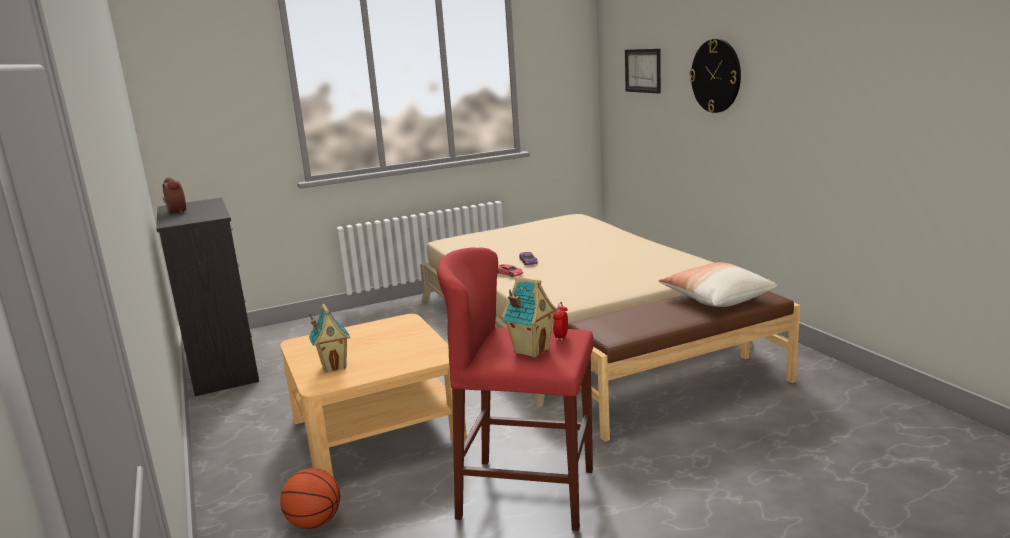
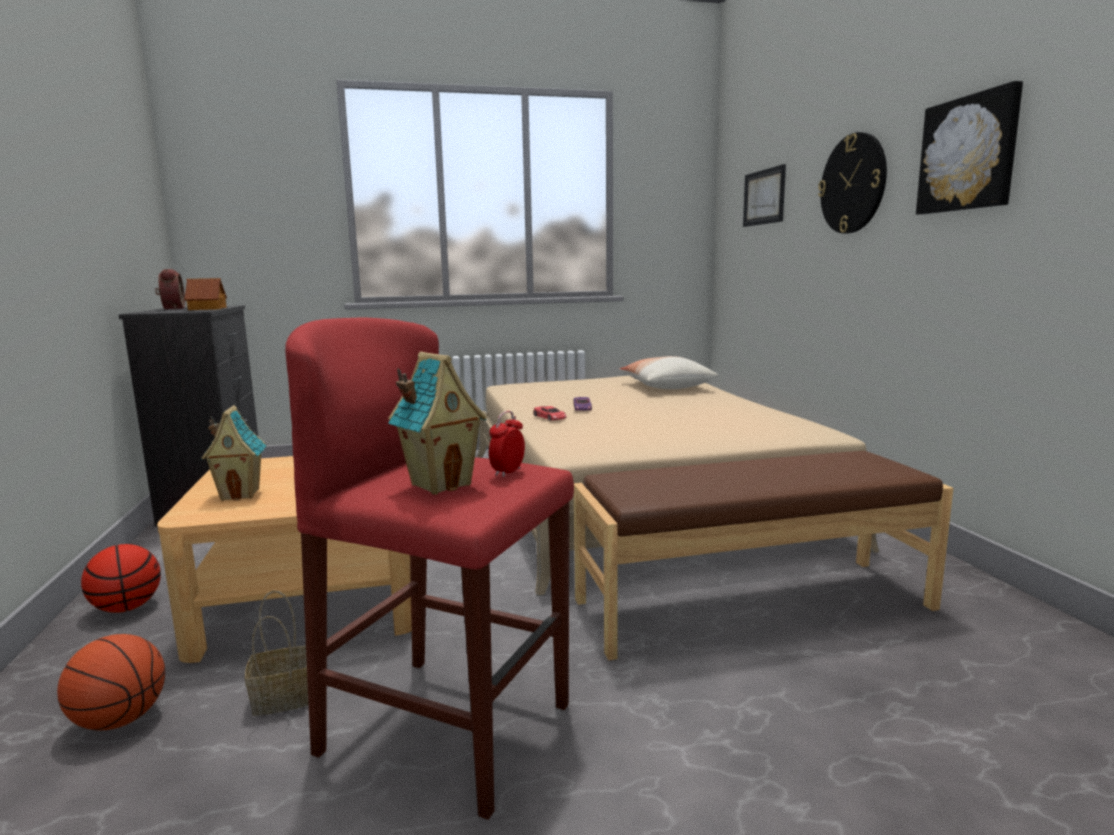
camera: 10 degrees right, 5 degrees down
pillow [659,262,777,307] -> pillow moved to [619,356,718,389]
none -> basketball [81,544,161,613]
none -> toy house [184,278,227,310]
none -> basket [245,591,309,716]
none -> picture [916,81,1023,215]

